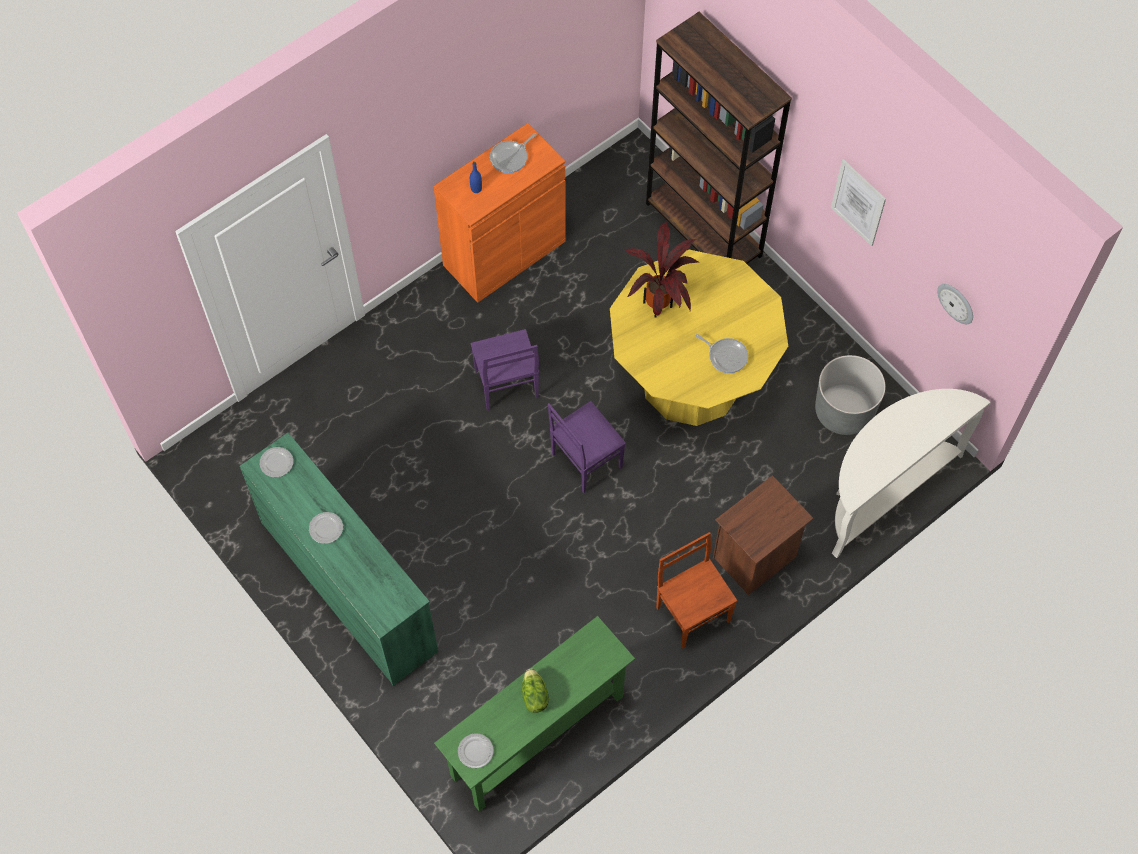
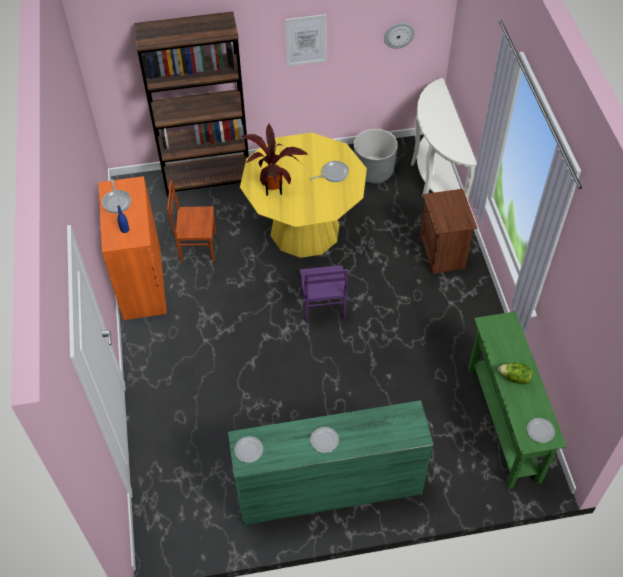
camera: 60 degrees left, 10 degrees down
purple chair [470,329,539,411] -> none
brown chair [656,532,737,649] -> brown chair moved to [167,180,216,263]

